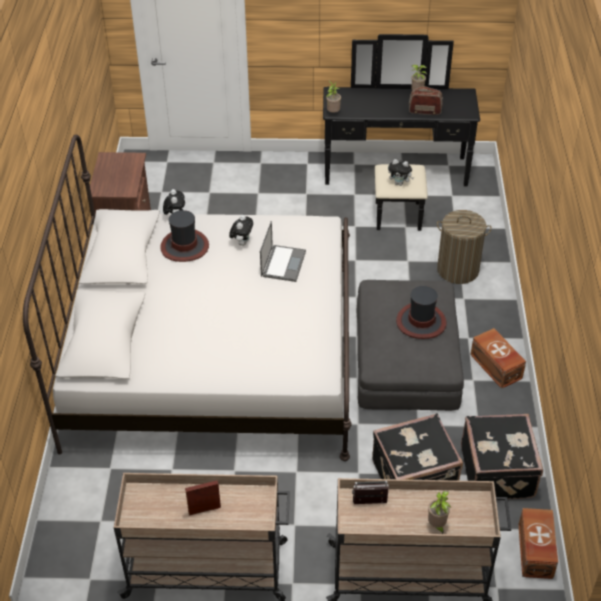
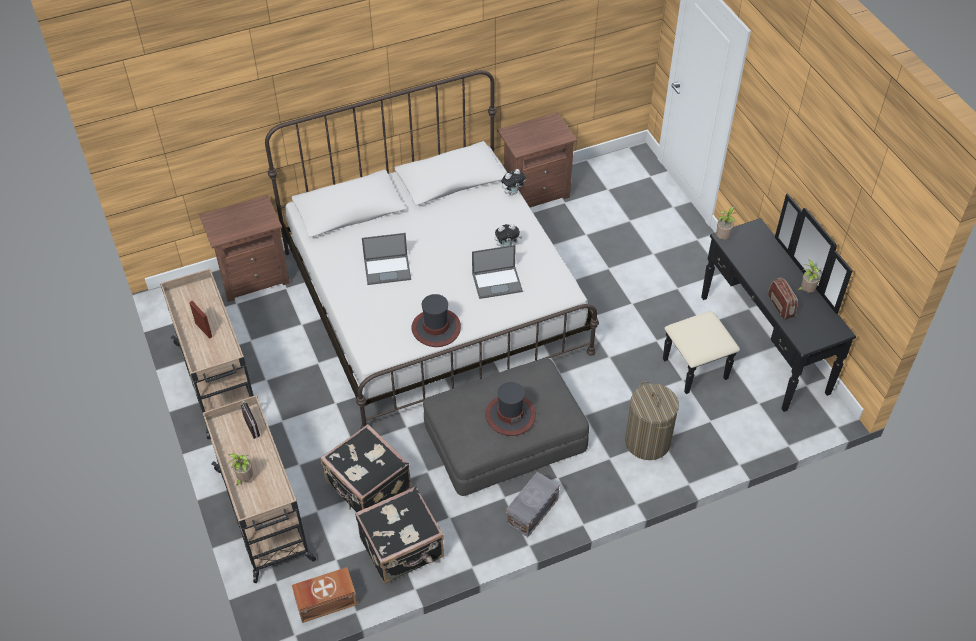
camera: 65 degrees right, 5 degrees up
hat [160,210,209,262] -> hat moved to [411,294,461,347]
plush toy [388,159,414,186] -> none
brown storage box [470,328,526,389] -> grey storage box [506,472,559,537]
none -> brown nightstand [199,195,290,302]
none -> laptop [362,233,411,285]

